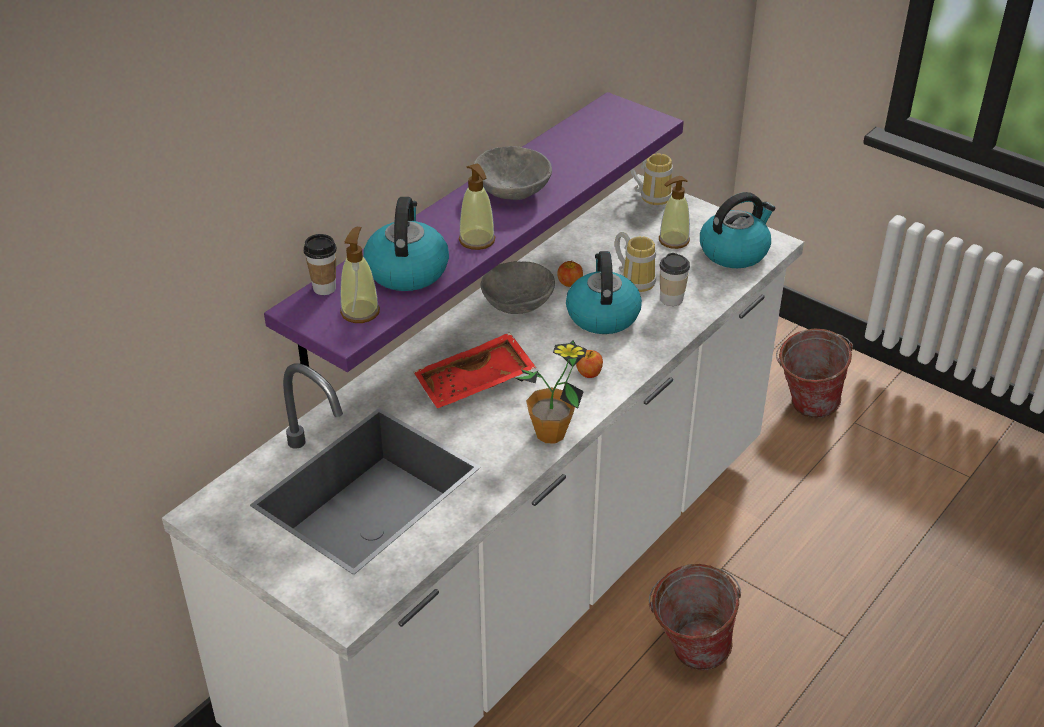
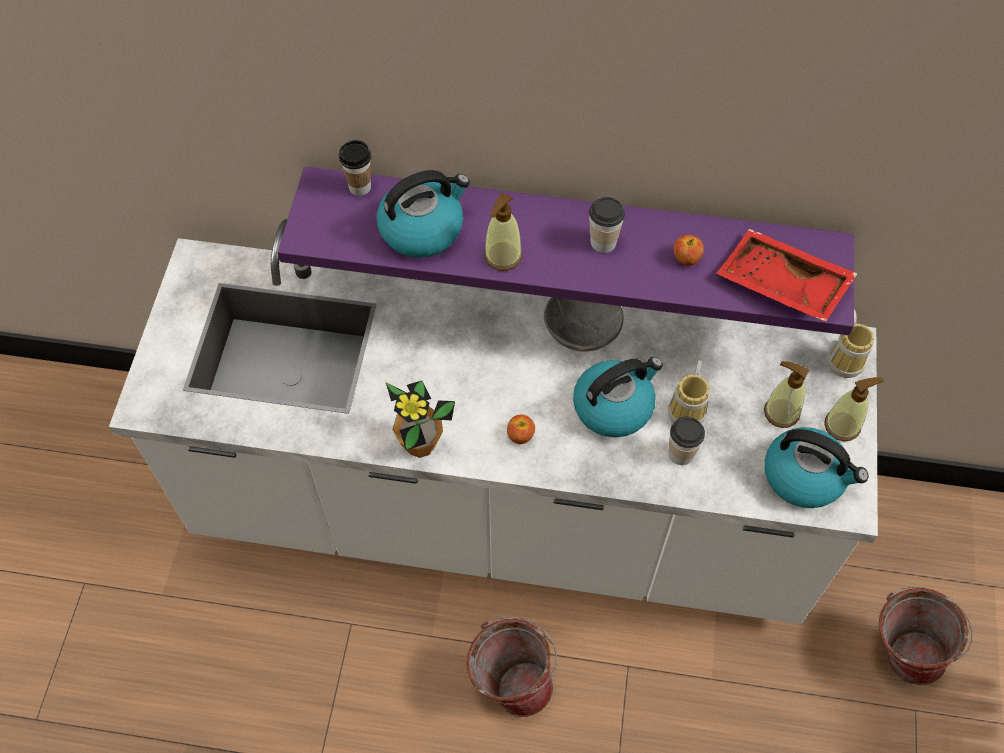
camera: 60 degrees right, 20 degrees up
soap dispenser [340,227,380,323] -> soap dispenser moved to [824,377,884,441]
red tray [414,332,536,409] -> red tray moved to [716,229,858,322]
grey bowl [474,146,552,200] -> cup [589,197,625,253]
apple [557,260,583,287] -> apple moved to [674,235,704,266]

